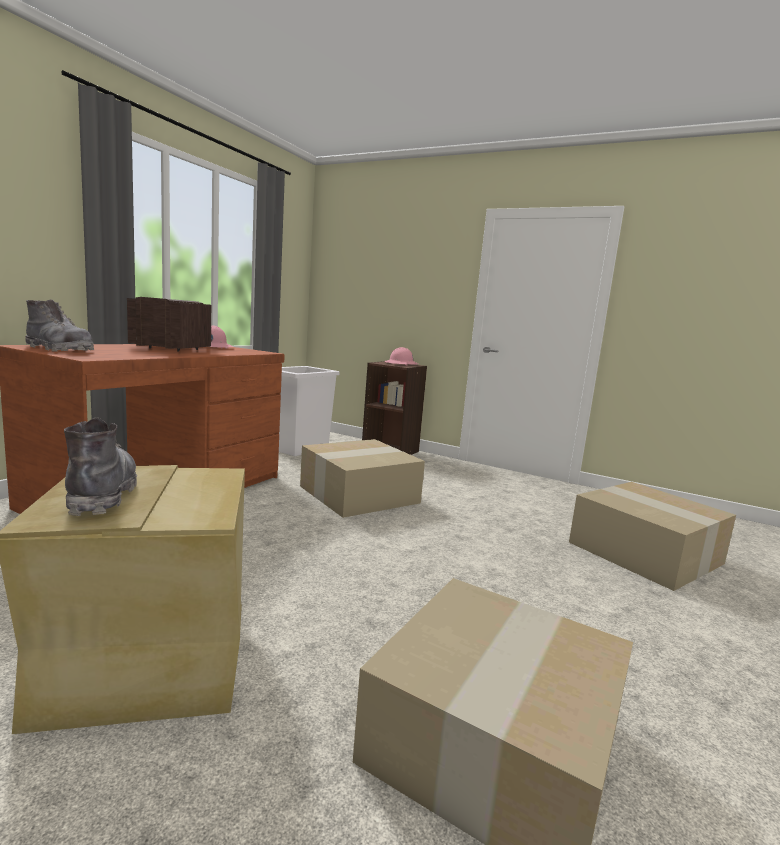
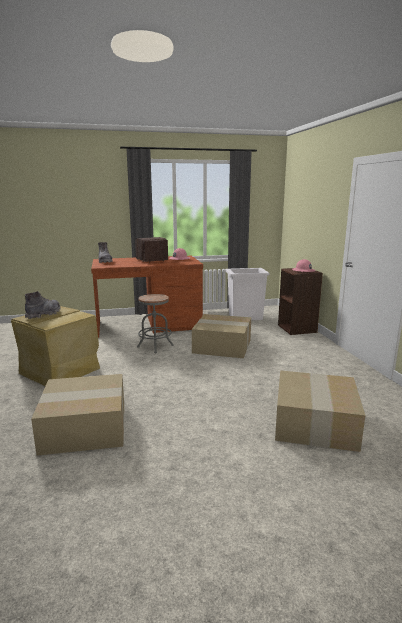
camera: 50 degrees right, 5 degrees up
none -> grey stool [137,294,174,353]

